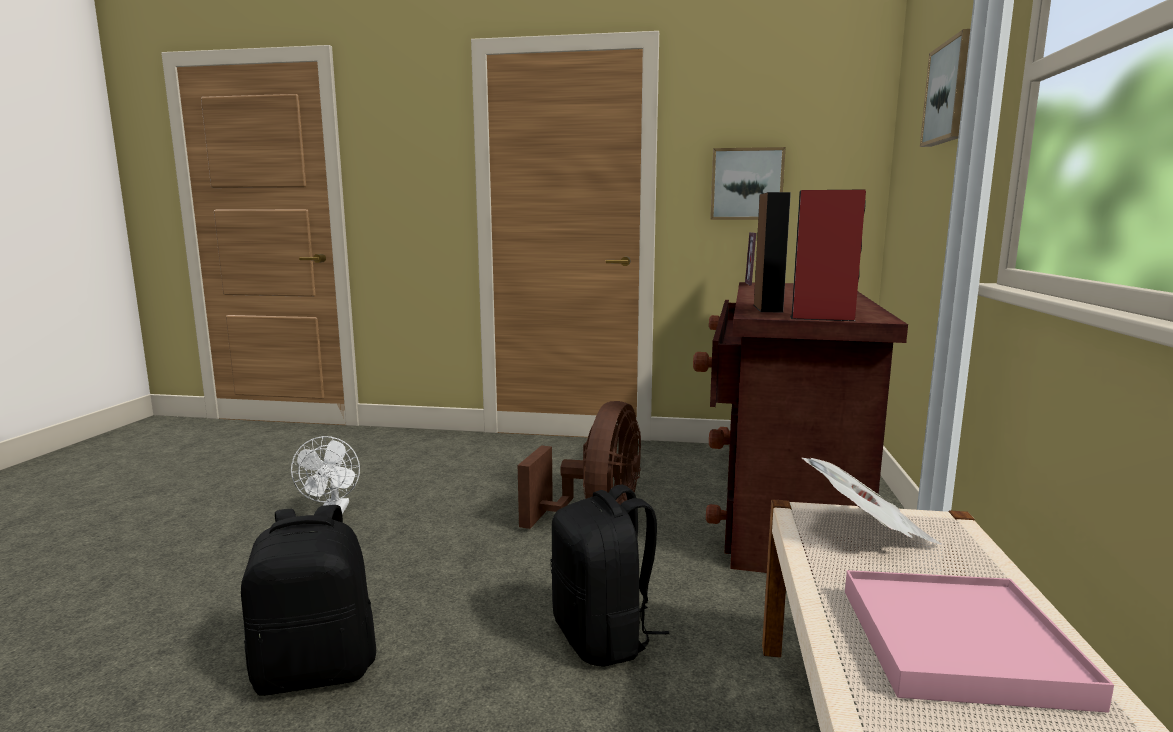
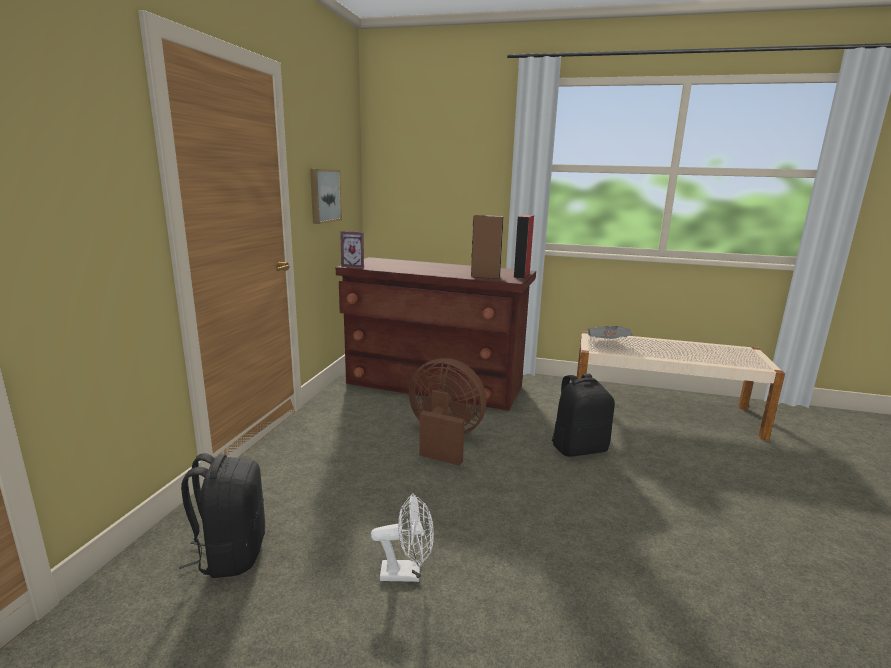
camera: 85 degrees left, 5 degrees up
black backpack [241,505,376,696] -> black backpack moved to [179,453,265,578]
pink tray [845,570,1114,713] -> none
picture [920,29,970,147] -> none

